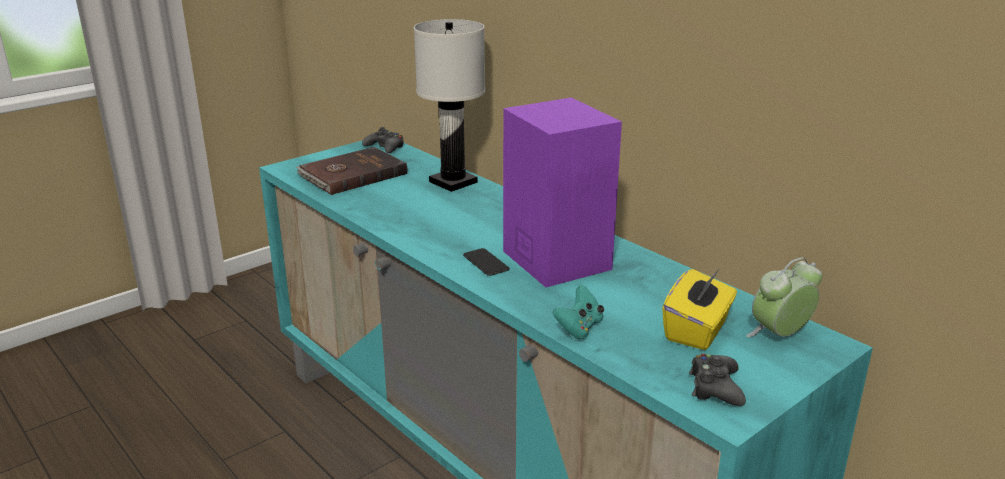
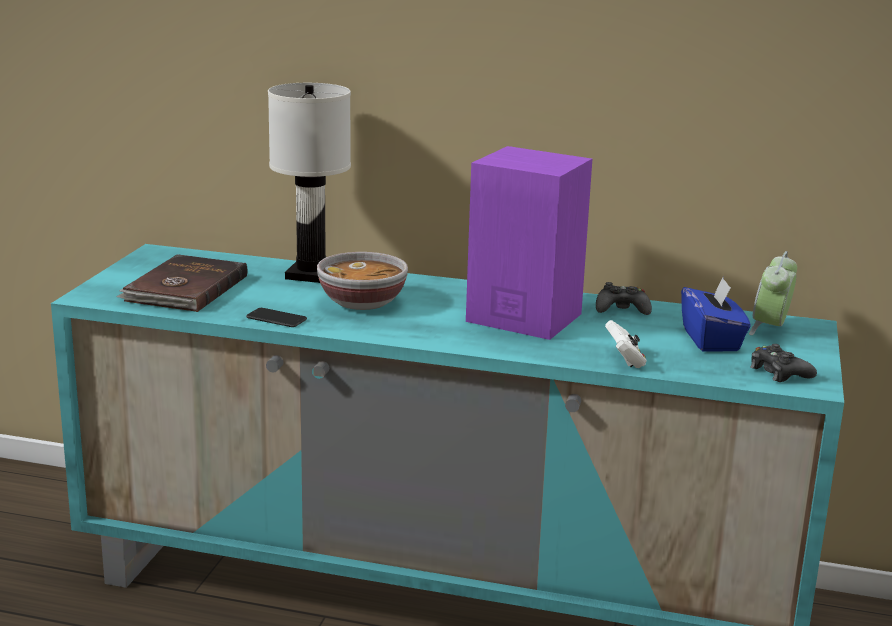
camera: 35 degrees left, 5 degrees down
black game controller [362,127,403,153] -> black game controller moved to [596,282,652,315]
phone [463,248,509,276] -> phone moved to [246,308,307,327]
turquoise game controller [553,284,604,339] -> white game controller [605,320,647,368]
yellow tissue box [662,268,737,350] -> blue tissue box [681,277,751,352]
none -> bowl [317,252,408,310]

